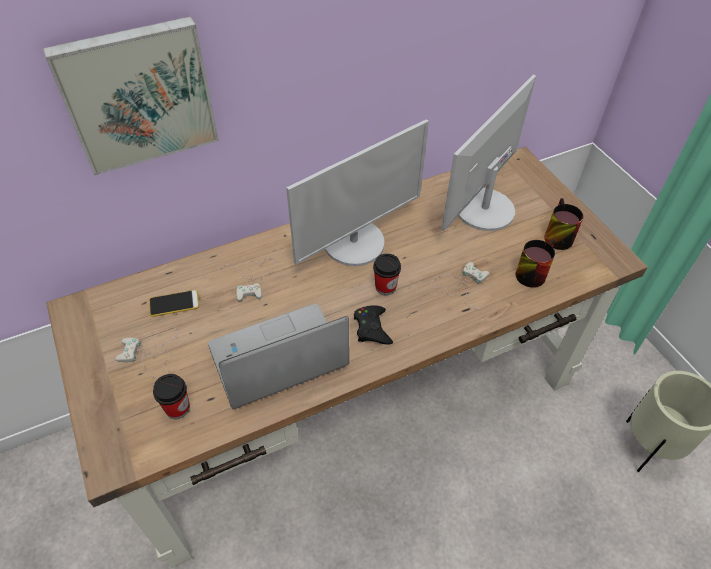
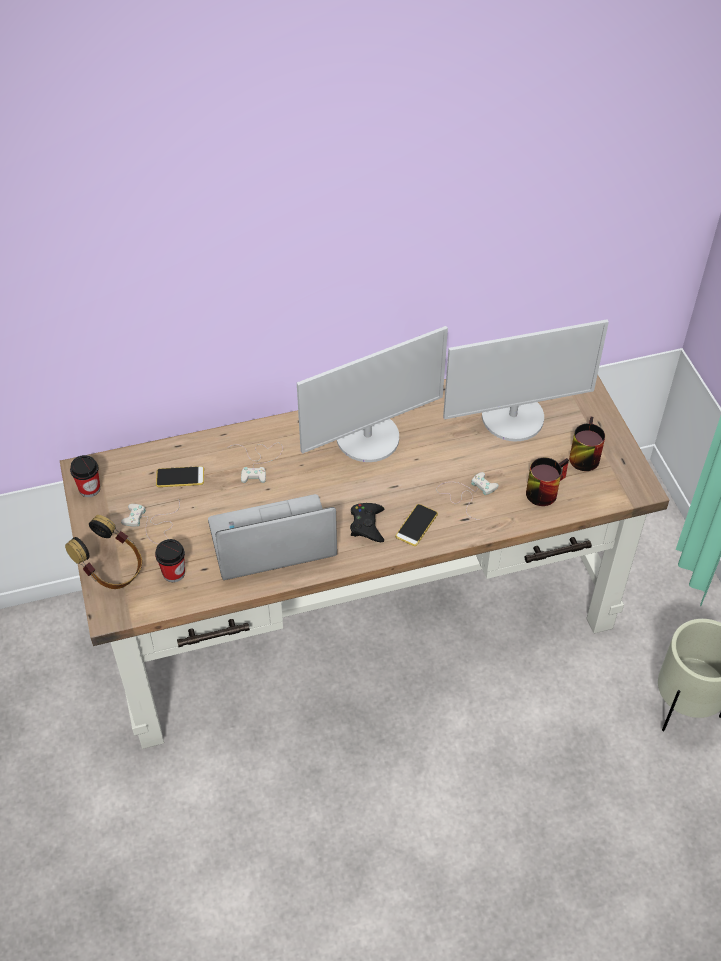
camera: 10 degrees right, 0 degrees up
picture [43,16,219,175] -> none
cup [373,253,401,295] -> cup moved to [70,455,100,497]
monitor [442,75,536,231] -> monitor turned 150 degrees counterclockwise [443,320,609,442]
none -> headphones [65,515,142,589]
none -> phone [395,504,438,546]

